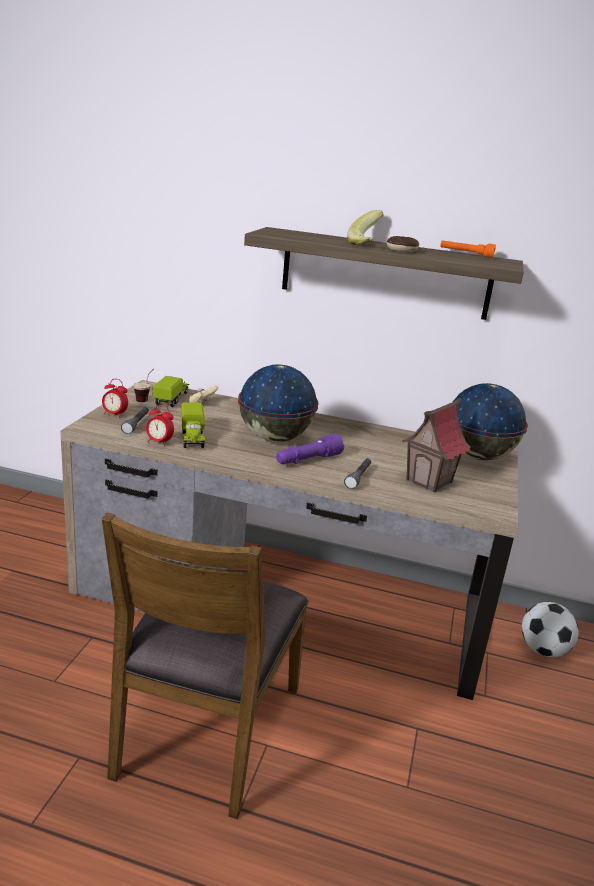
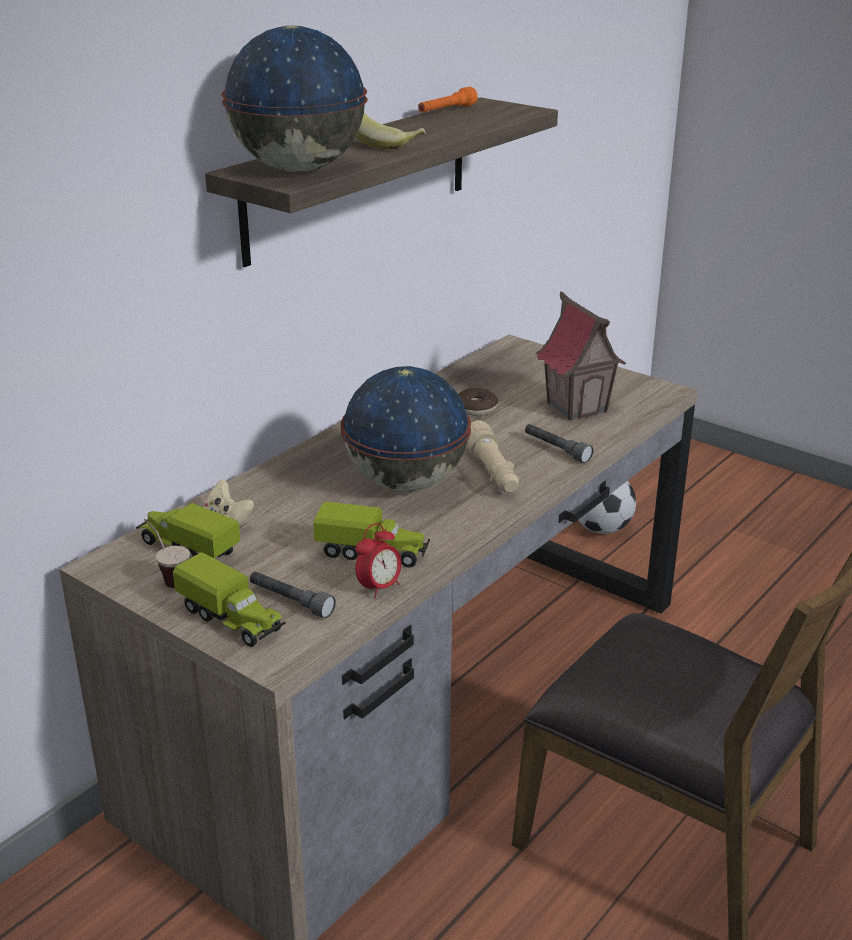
camera: 65 degrees left, 5 degrees up
alarm clock [102,379,128,418] -> toy truck [173,552,286,647]
purple flashlight [276,434,344,464] -> beige flashlight [466,420,519,493]
donut [387,236,419,252] -> donut moved to [458,388,498,416]
globe [453,383,528,460] -> globe moved to [222,26,368,172]

